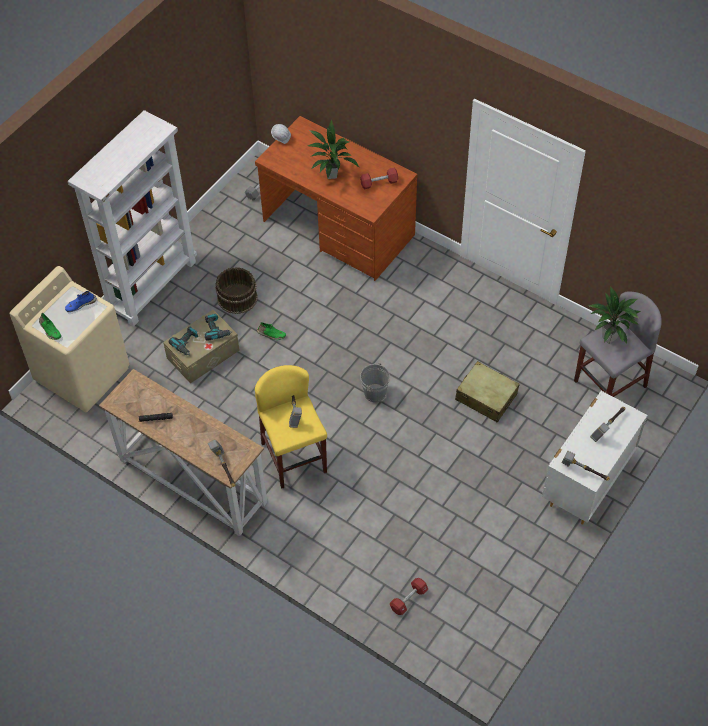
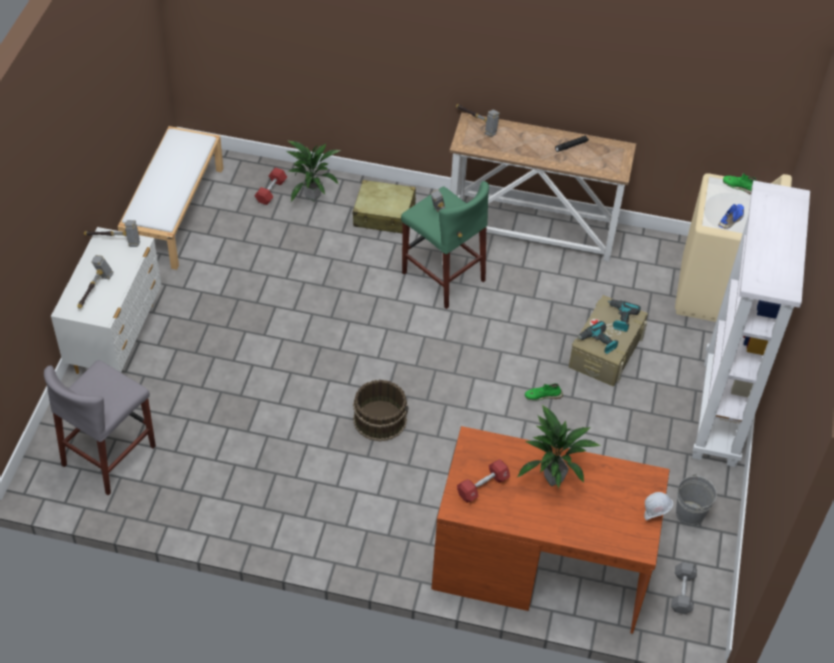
camera: 155 degrees right, 5 degrees down
brown bucket [215,267,258,314] -> brown bucket moved to [353,380,409,442]
yellow stool [255,365,327,489] -> green stool [401,181,489,309]
grey bucket [360,362,390,402] -> grey bucket moved to [676,473,717,526]
beige suitcase [455,361,520,423] -> beige suitcase moved to [353,180,416,234]
potted plant [589,286,641,344] -> potted plant moved to [287,140,341,202]
none -> white bench [118,126,223,270]

